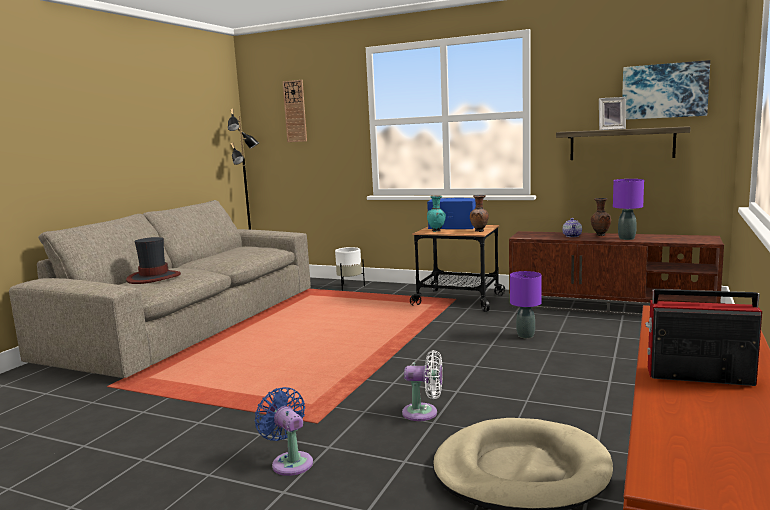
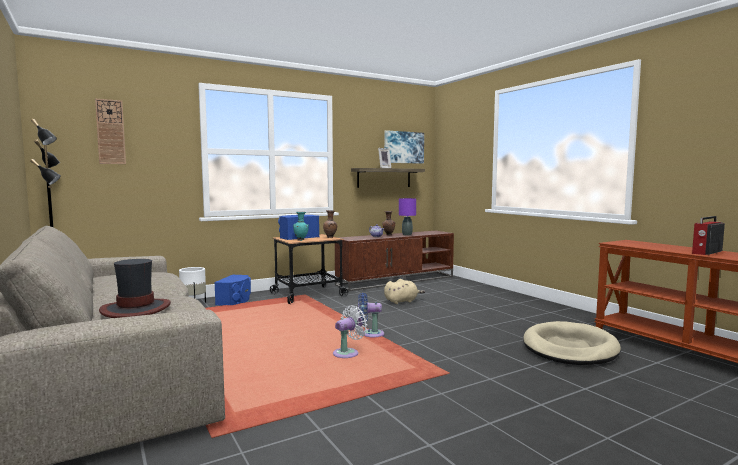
camera: 55 degrees left, 5 degrees down
blue fan [255,387,313,476] -> blue fan moved to [358,293,384,337]
white fan [402,350,443,421] -> white fan moved to [333,305,368,358]
purple table lamp [510,271,542,338] -> beige plush toy [384,279,425,304]
none -> blue speaker [214,275,251,306]

